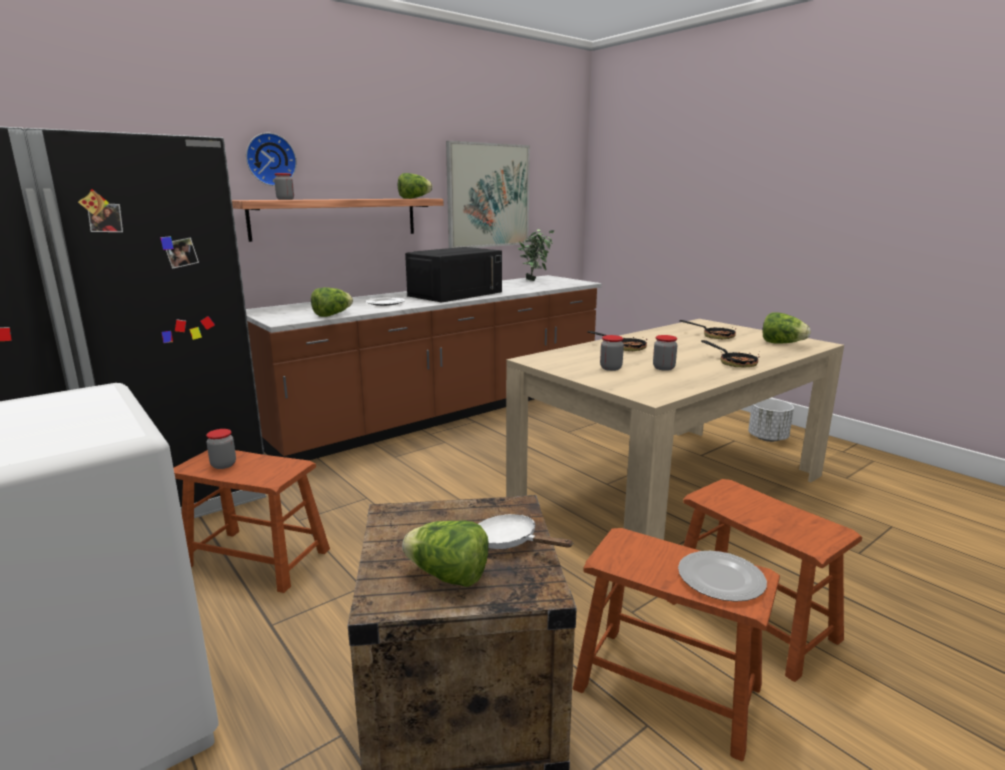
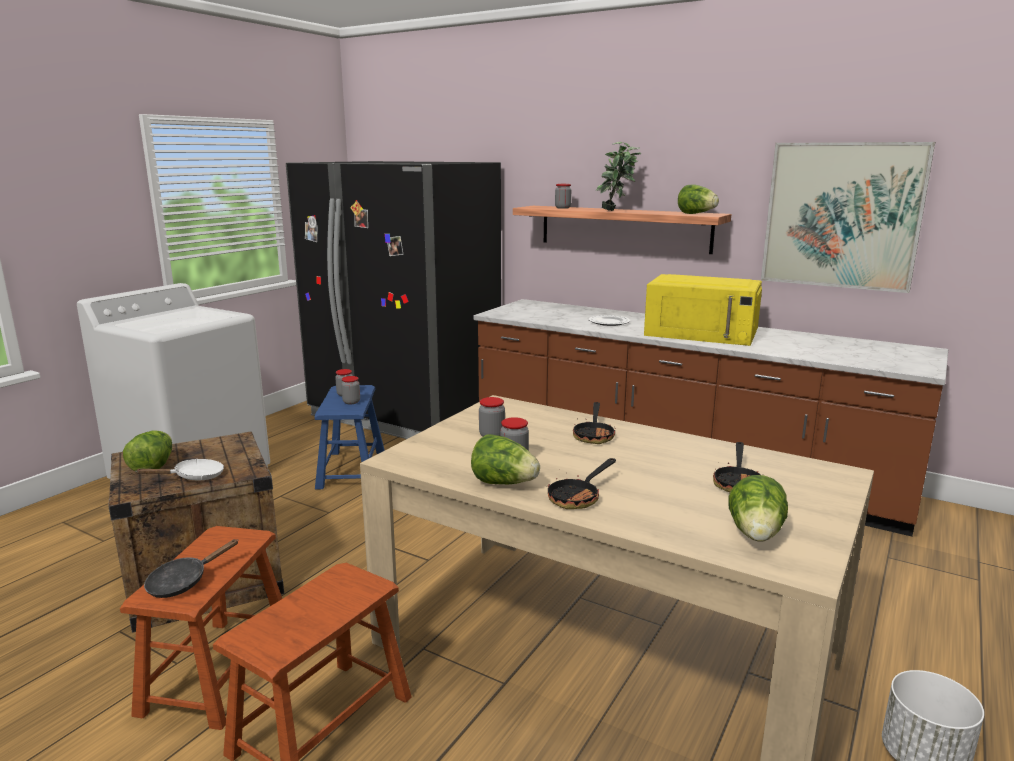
camera: 70 degrees right, 0 degrees up
brown stool [174,450,330,593] -> blue stool [315,385,385,489]
wall clock [246,133,297,186] -> none
lettuce [311,287,353,317] -> lettuce moved to [471,434,540,484]
black microwave [405,247,502,302] -> yellow microwave [644,274,762,346]
white frying pan [478,514,573,549] -> white frying pan turned 45 degrees clockwise [135,459,224,480]
potted plant [517,229,554,281] -> potted plant moved to [596,142,641,211]
plate [678,551,767,602] -> black frying pan [144,539,239,598]
none -> jar [341,376,360,404]

